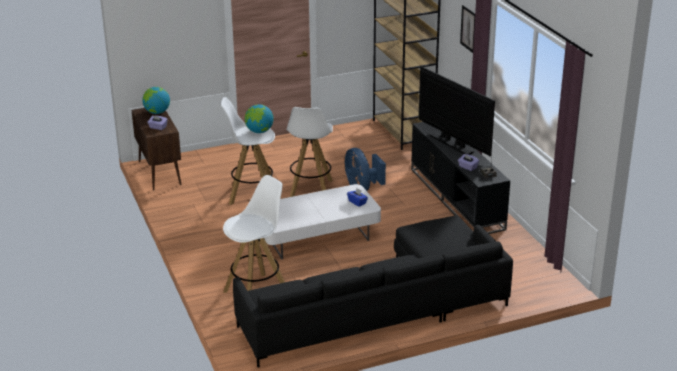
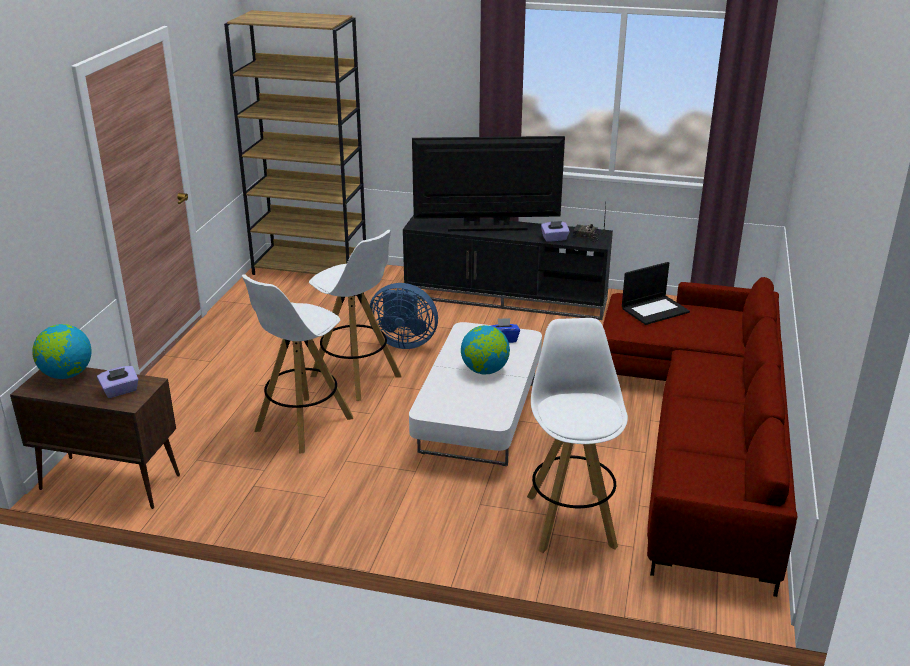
camera: 55 degrees left, 0 degrees up
black sofa [233,215,513,367] -> red sofa [603,277,797,597]
globe [245,104,273,133] -> globe moved to [461,325,510,374]
picture [460,5,475,53] -> none
none -> laptop [622,262,690,325]

